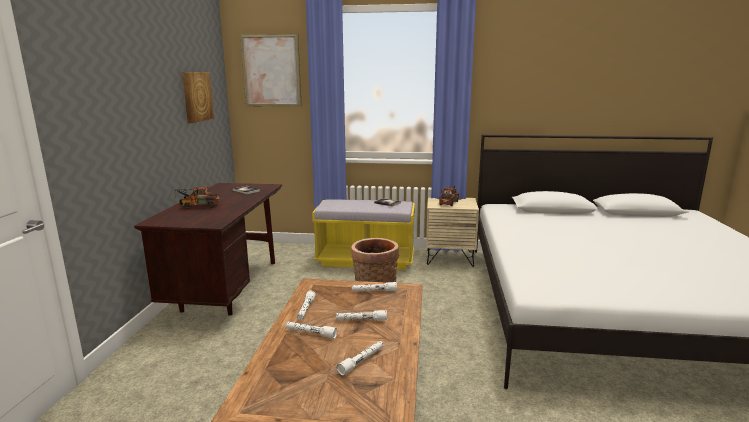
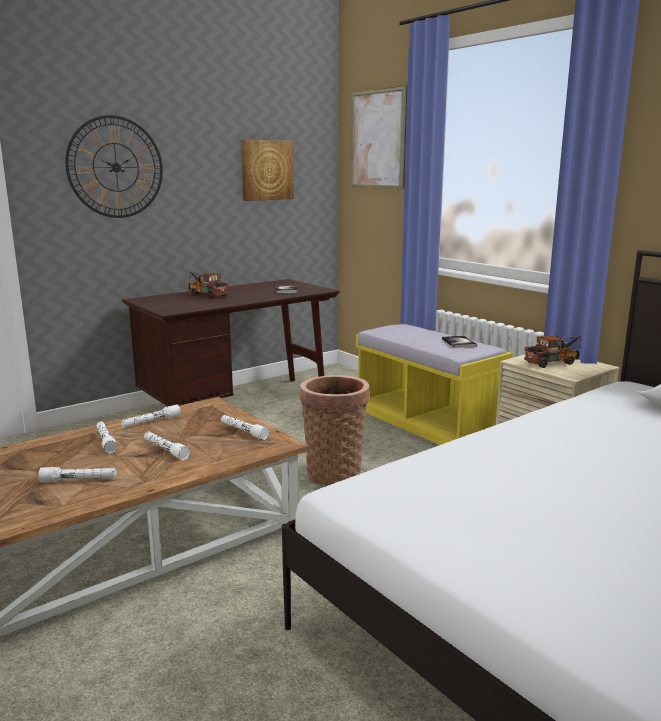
camera: 45 degrees right, 0 degrees up
none -> wall clock [65,115,163,218]

